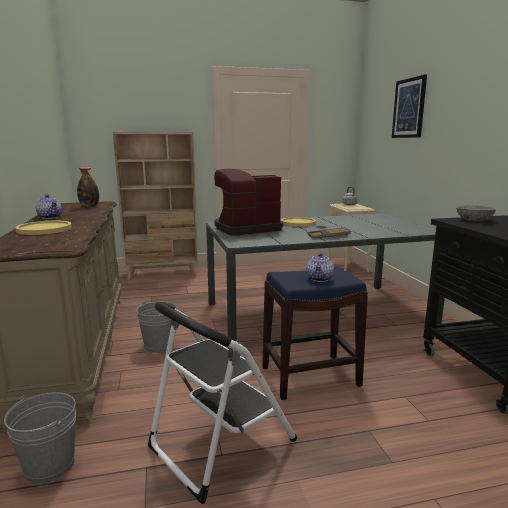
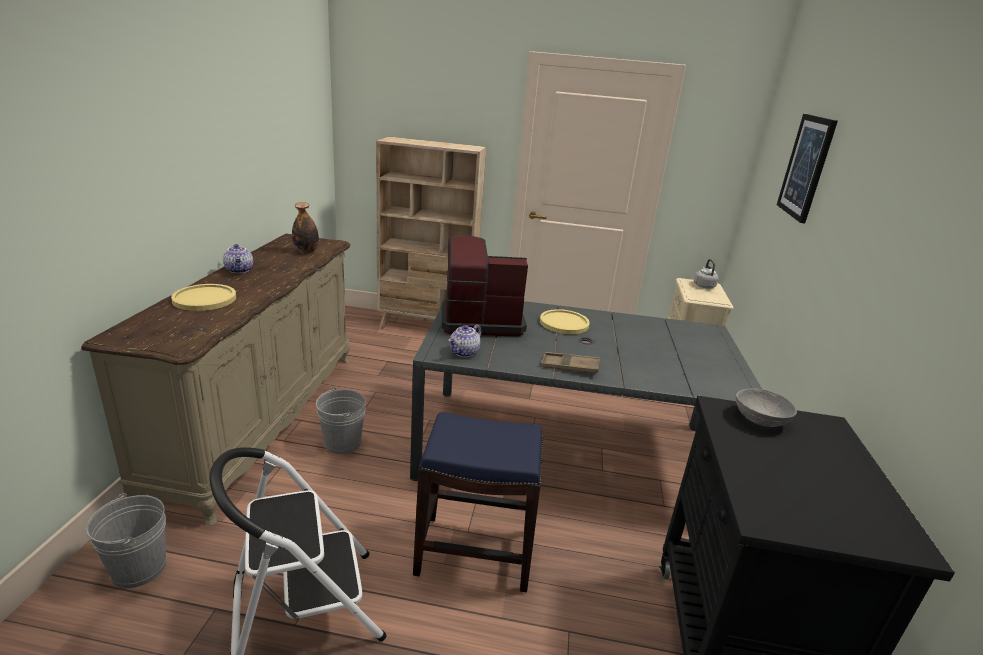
camera: 20 degrees right, 10 degrees up
teapot [306,253,334,282] -> teapot moved to [448,324,481,357]

